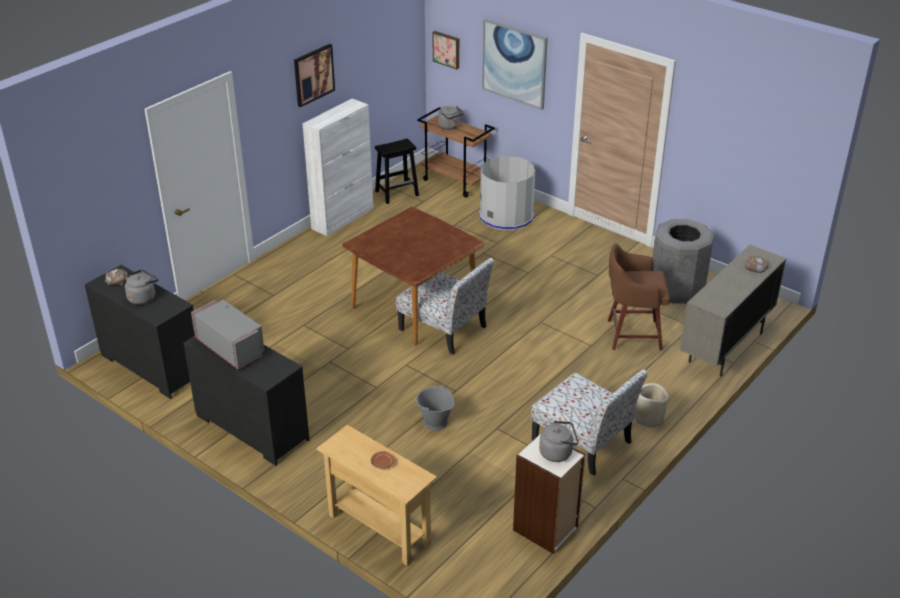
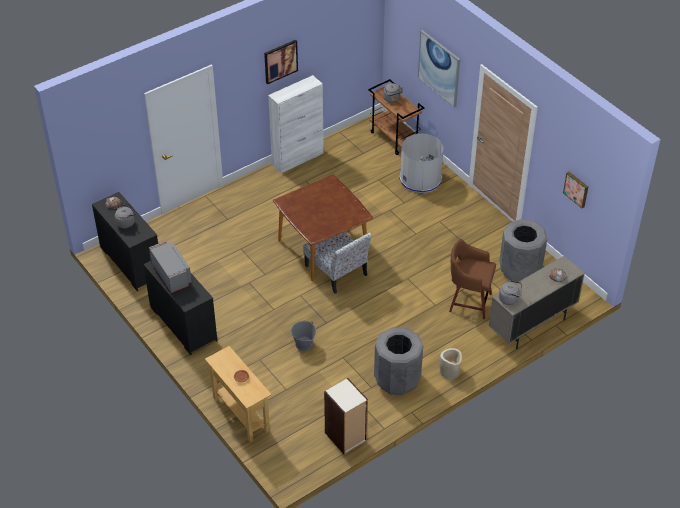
camera: 15 degrees right, 10 degrees up
black stool [375,138,419,204] -> none
picture [432,31,459,69] -> picture moved to [563,172,588,208]
chair [531,369,648,476] -> grey trash can [374,327,423,395]
grey kettle [539,421,578,462] -> grey kettle moved to [499,280,522,305]

